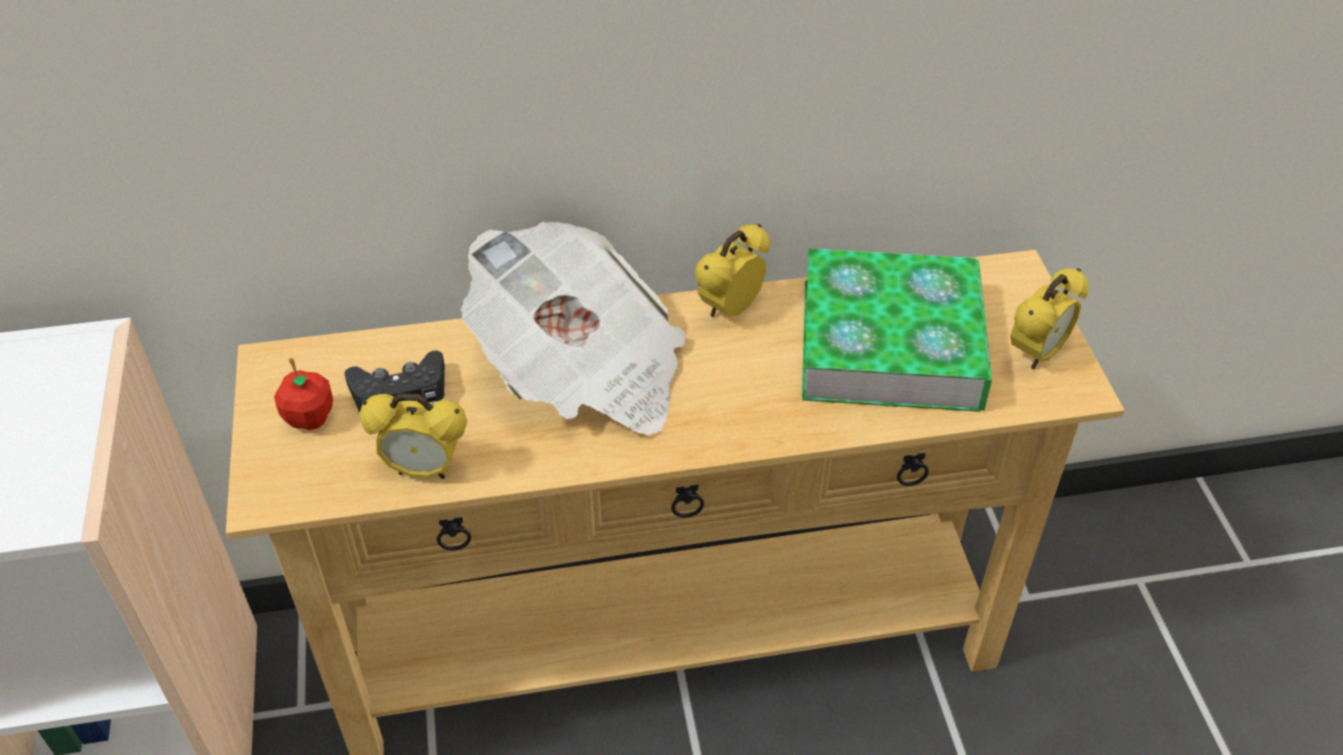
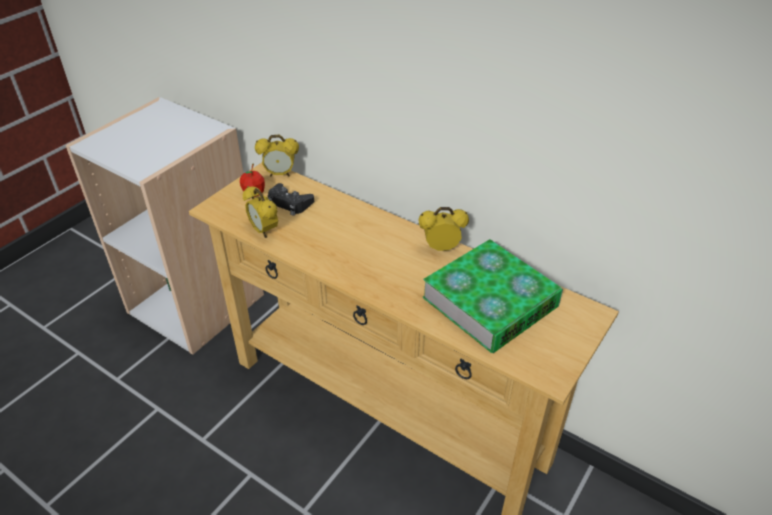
camera: 45 degrees right, 5 degrees down
newspaper [461,222,686,435] -> none
alarm clock [1010,268,1089,369] -> alarm clock moved to [255,135,299,177]

